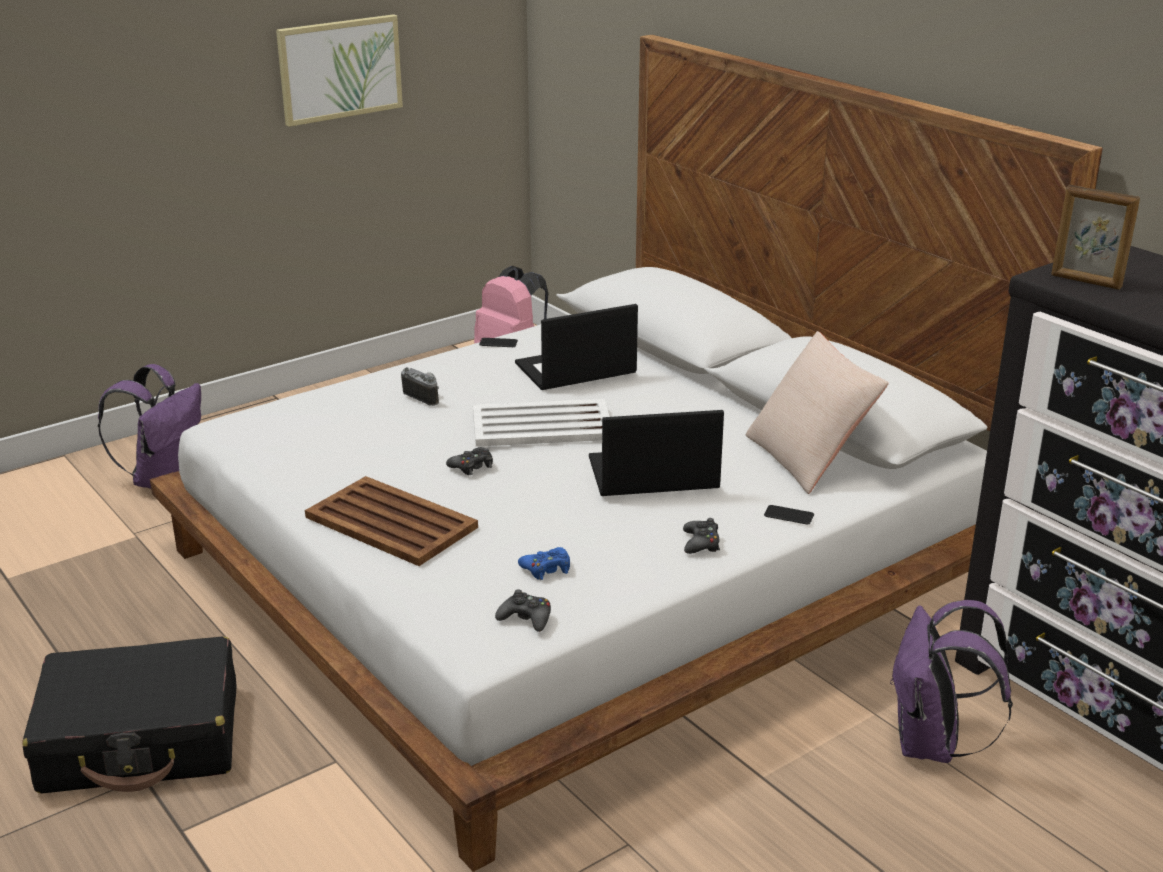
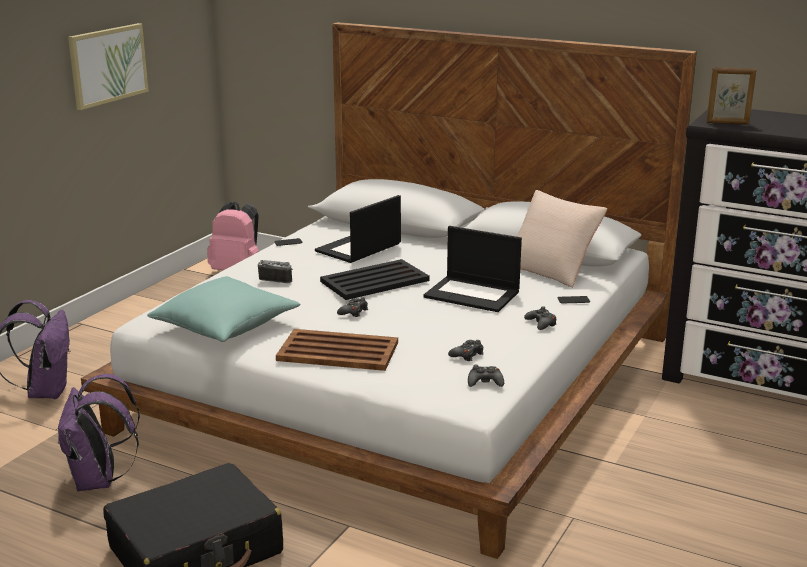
camera: 25 degrees left, 5 degrees down
white tray [473,399,610,447] -> black tray [320,259,430,300]
blue game controller [518,547,570,580] -> black game controller [448,340,483,361]
laptop [589,410,724,496] -> laptop turned 120 degrees counterclockwise [423,226,522,312]
purple backpack [890,600,1013,763] -> purple backpack moved to [58,374,140,491]
none -> turquoise pillow [147,276,300,342]

